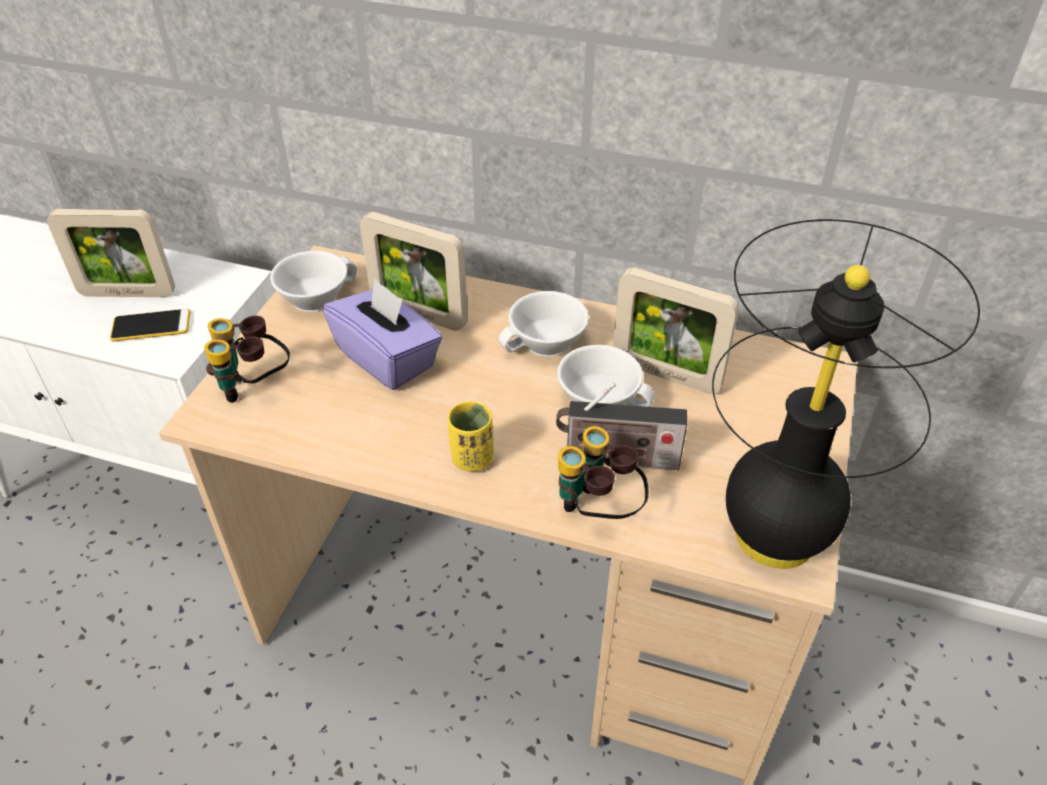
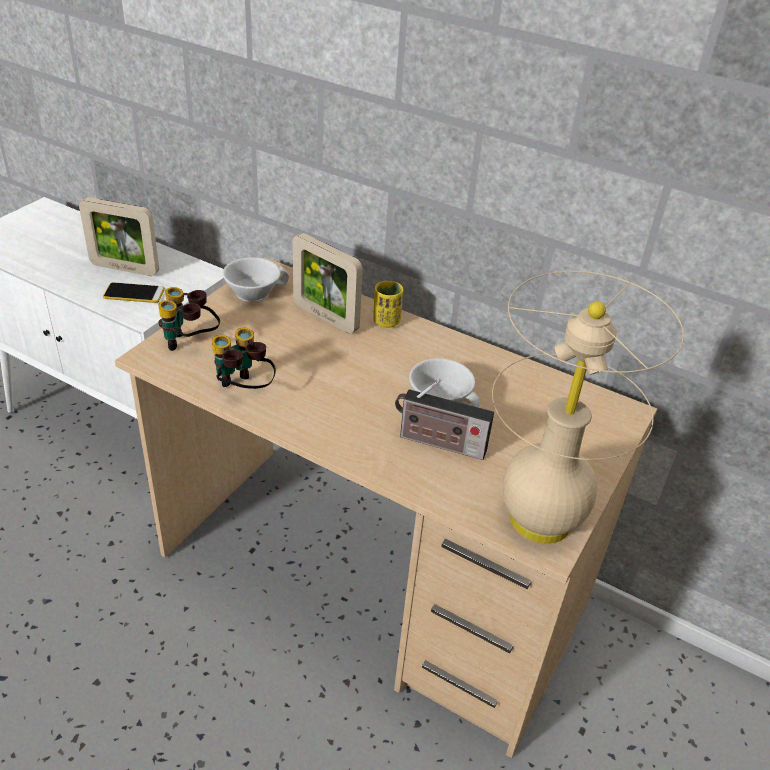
camera: 10 degrees right, 5 degrees down
purple tissue box [323,278,443,390] -> none
yellow cup [448,401,494,472] -> yellow cup moved to [373,281,403,328]
white cup [498,291,589,357] -> none
binoculars [558,426,649,519] -> binoculars moved to [212,328,276,389]
picture frame [613,267,739,394] -> none
black table lamp [712,219,980,569] -> beige table lamp [492,271,684,544]

